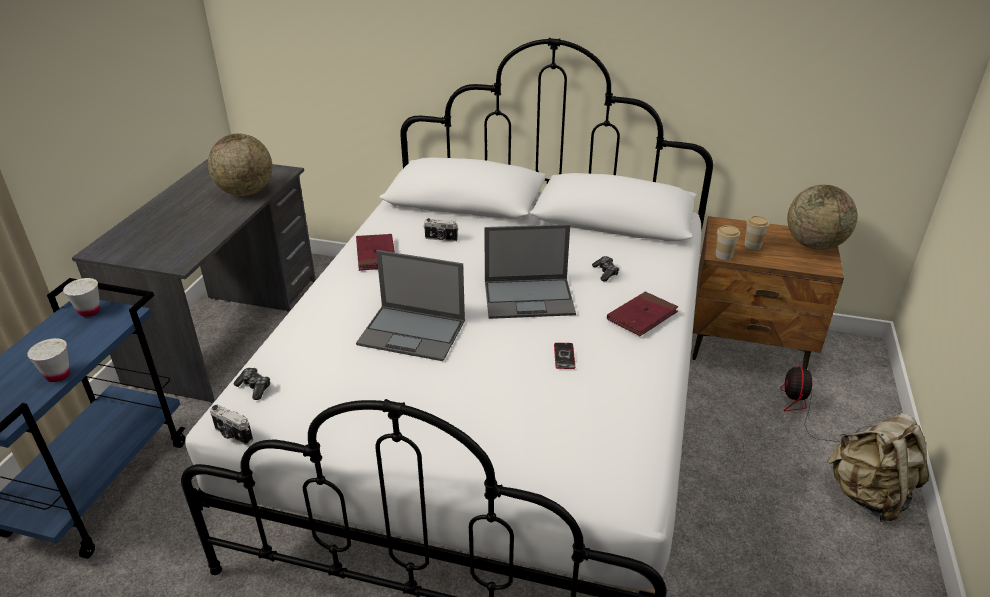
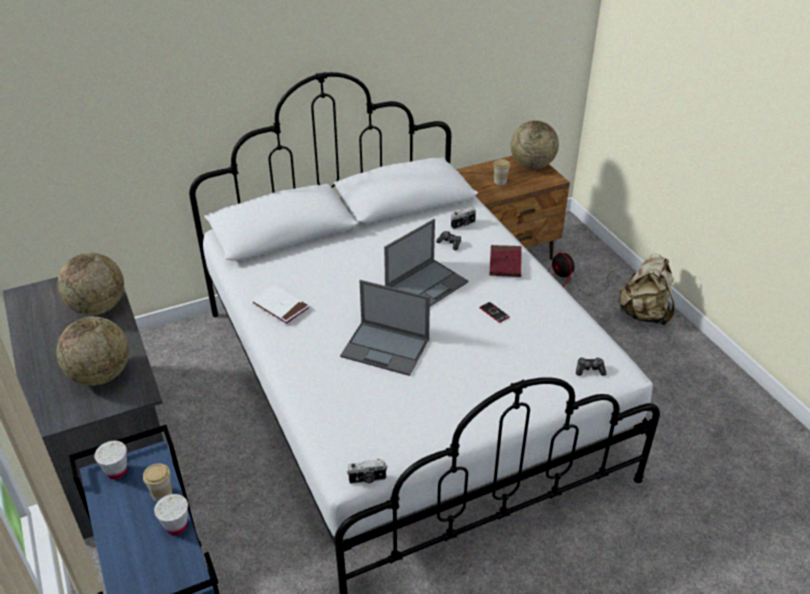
camera: 40 degrees left, 5 degrees up
game controller [234,368,270,400] -> game controller moved to [576,357,607,376]
red book [356,234,395,271] -> white book [251,285,310,325]
laptop [356,250,465,361] -> laptop turned 45 degrees clockwise [340,280,430,376]
camera [423,218,458,242] -> camera moved to [451,207,476,229]
cup [716,225,740,260] -> cup moved to [143,463,172,502]
none -> globe [56,317,129,386]

